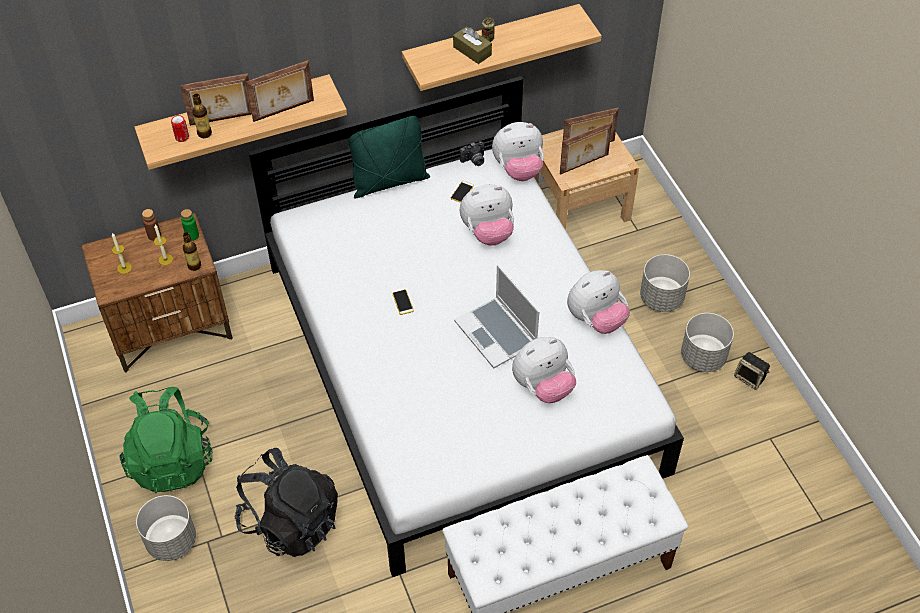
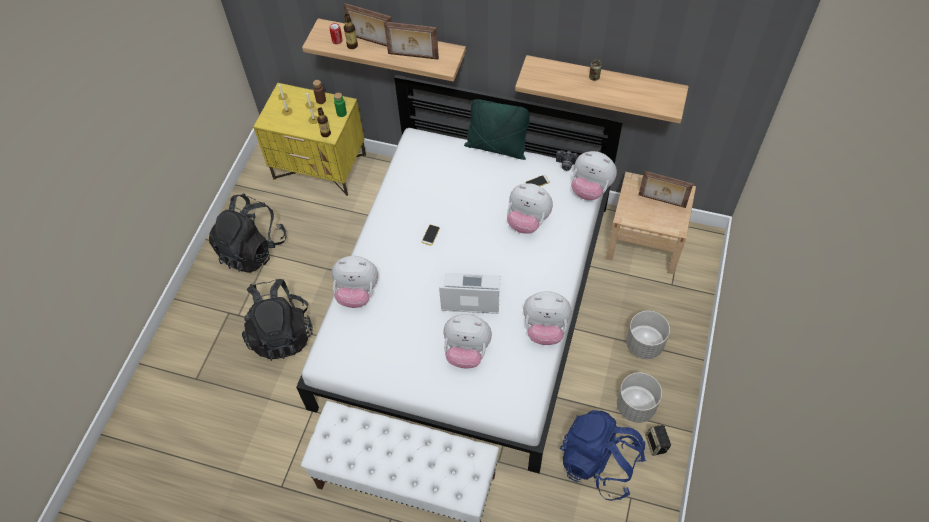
camera: 40 degrees right, 5 degrees up
brown nightstand [81,213,233,373] -> yellow nightstand [253,83,366,196]
green backpack [119,387,212,494] -> black backpack [209,194,286,273]
grey planter [136,495,196,561] -> none
brown tissue box [453,26,492,64] -> none
laptop [454,265,540,368] -> laptop turned 90 degrees clockwise [439,273,501,314]
picture frame [560,121,613,175] -> none
none -> plush toy [332,256,378,308]
none -> blue backpack [560,410,646,501]

